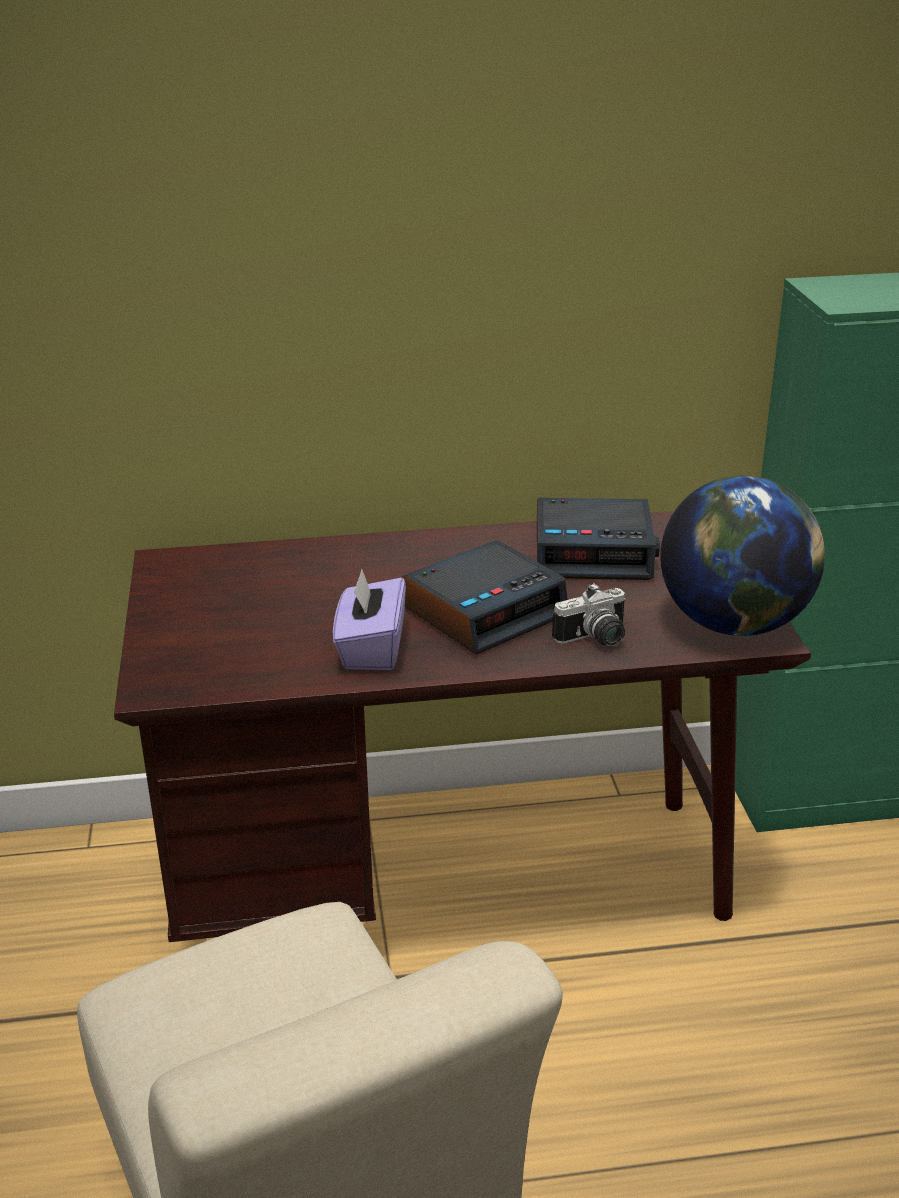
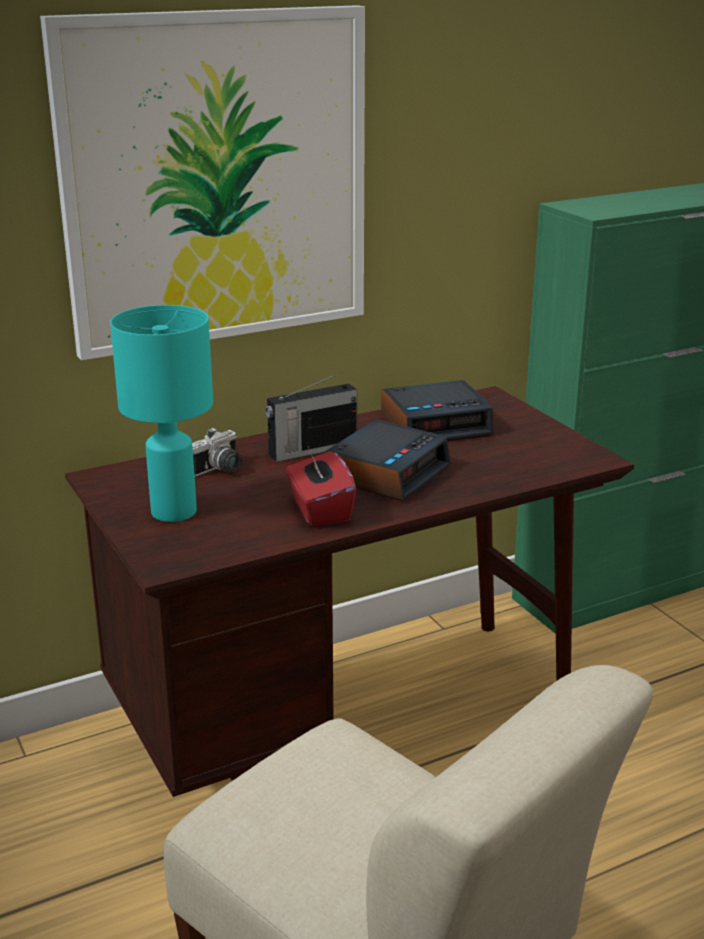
camera: 20 degrees left, 5 degrees down
purple tissue box [333,569,406,670] -> red tissue box [286,445,356,526]
camera [552,583,626,647] -> camera moved to [192,427,242,477]
globe [660,475,825,636] -> none
none -> picture [40,5,365,360]
none -> turquoise table lamp [110,305,213,522]
none -> radio [265,372,357,462]

